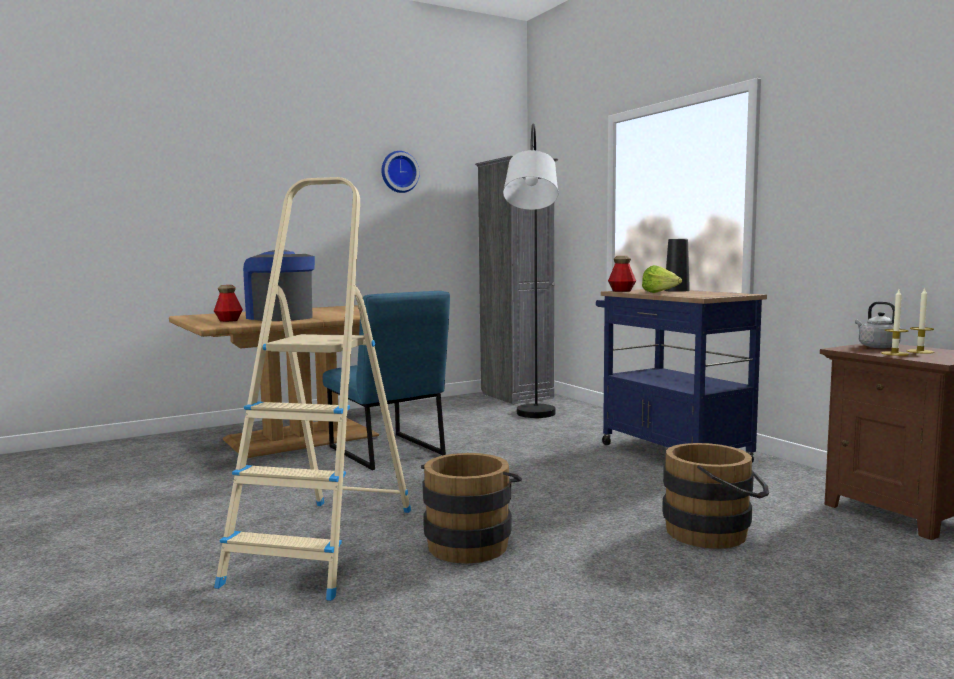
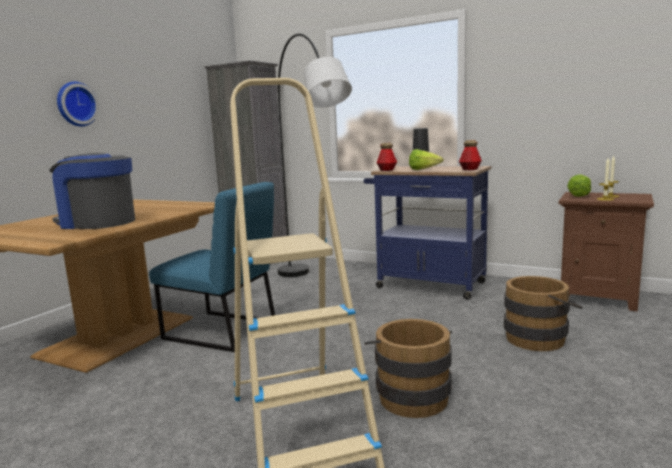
camera: 30 degrees left, 5 degrees up
bottle [214,285,243,322] -> bottle moved to [459,140,482,170]
wall clock [381,151,420,193] -> wall clock moved to [57,82,99,127]
grey kettle [855,301,901,348] -> lettuce [567,174,591,197]

